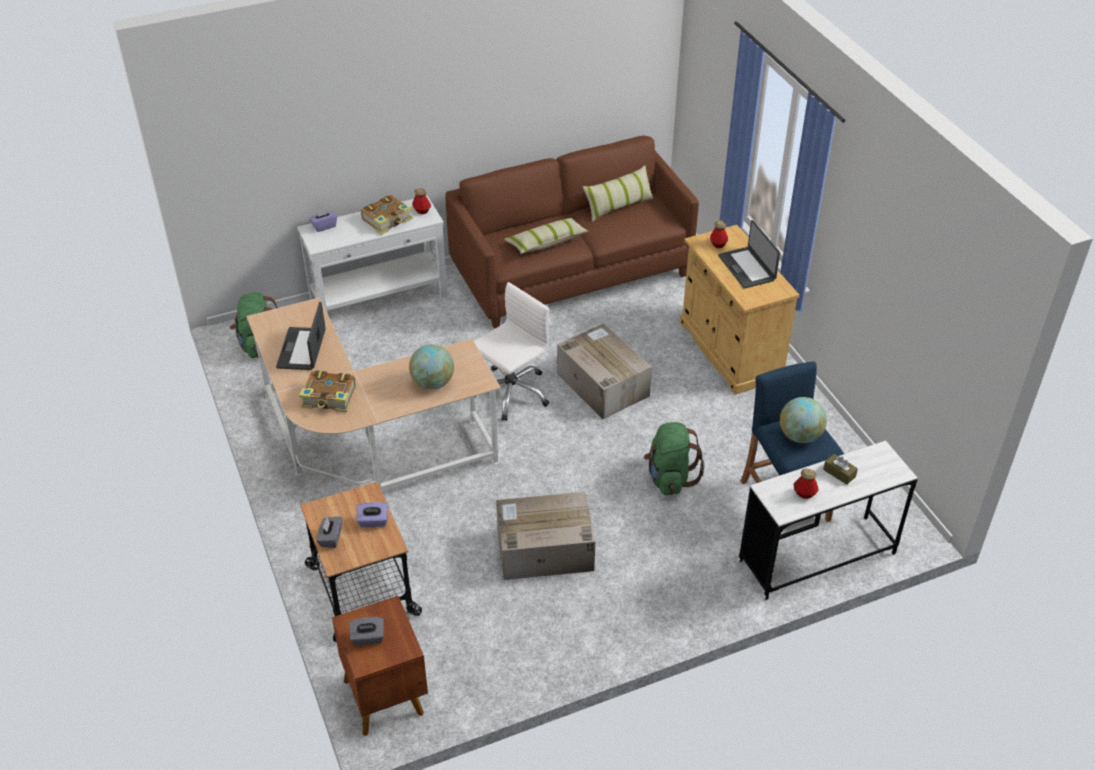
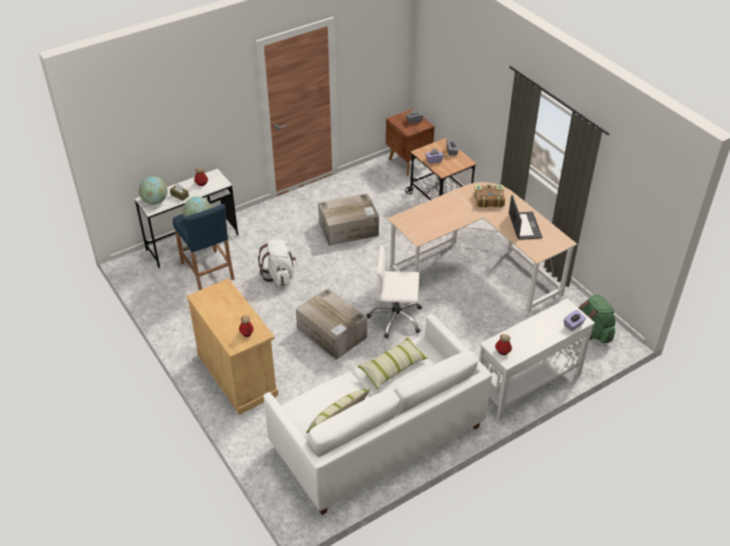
camera: 170 degrees right, 0 degrees up
book [361,195,413,235] -> none
globe [409,344,454,390] -> globe moved to [139,176,168,205]
brown sofa [445,136,699,329] -> white sofa [264,314,492,515]
white office chair [474,282,550,421] -> white office chair turned 60 degrees clockwise [367,245,422,339]
green backpack [644,422,704,495] -> white backpack [258,239,296,286]
laptop [718,220,780,289] -> none

